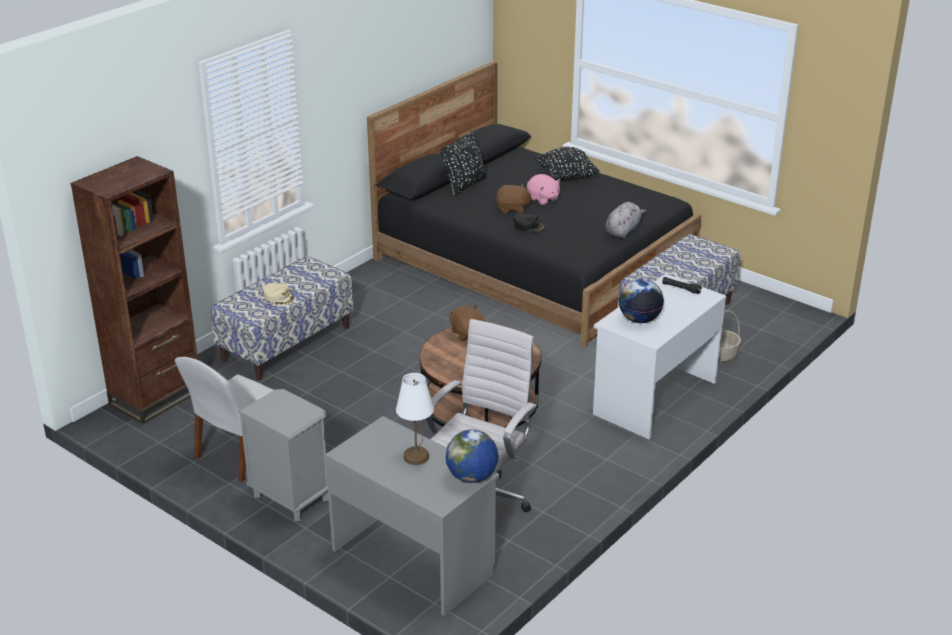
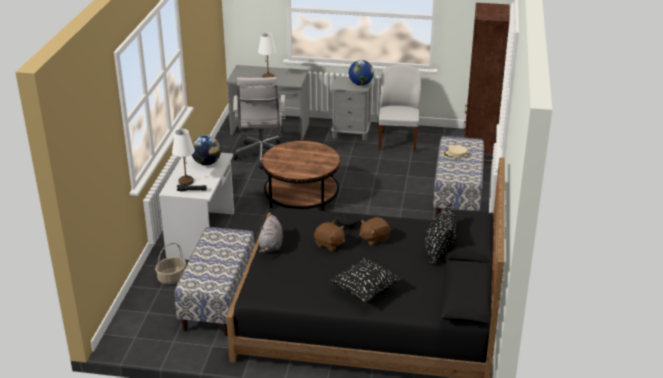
camera: 150 degrees right, 0 degrees up
globe [446,429,499,483] -> globe moved to [349,60,374,86]
brown plush toy [448,305,485,341] -> brown plush toy moved to [314,222,345,251]
pink plush toy [527,174,561,205] -> none
none -> white table lamp [172,129,195,185]

